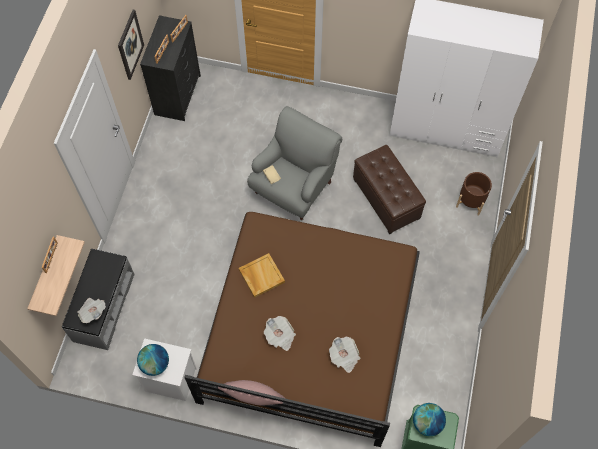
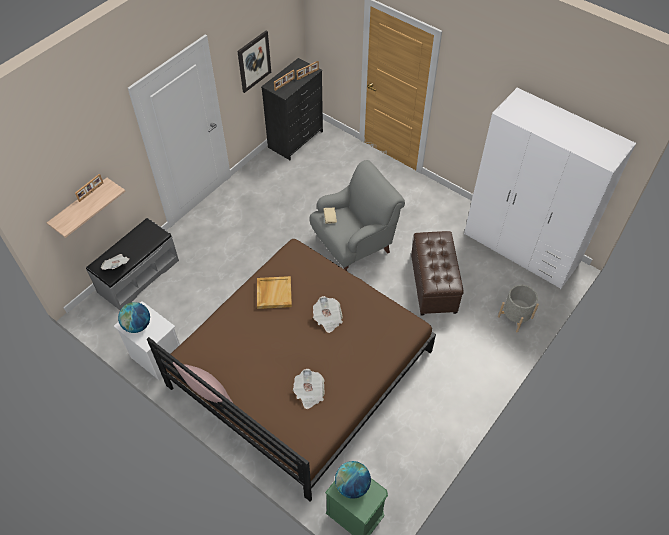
camera: 25 degrees right, 10 degrees down
newspaper [264,316,296,351] -> newspaper moved to [313,296,343,333]
brown planter [456,172,492,216] -> grey planter [498,285,539,333]

